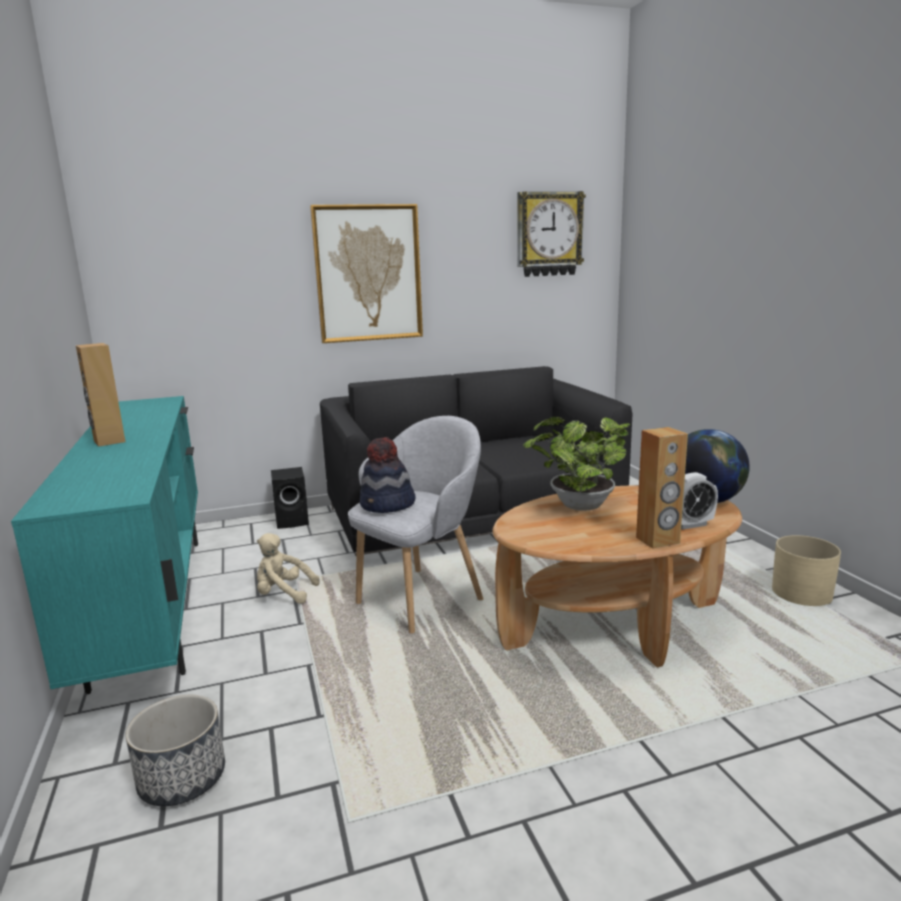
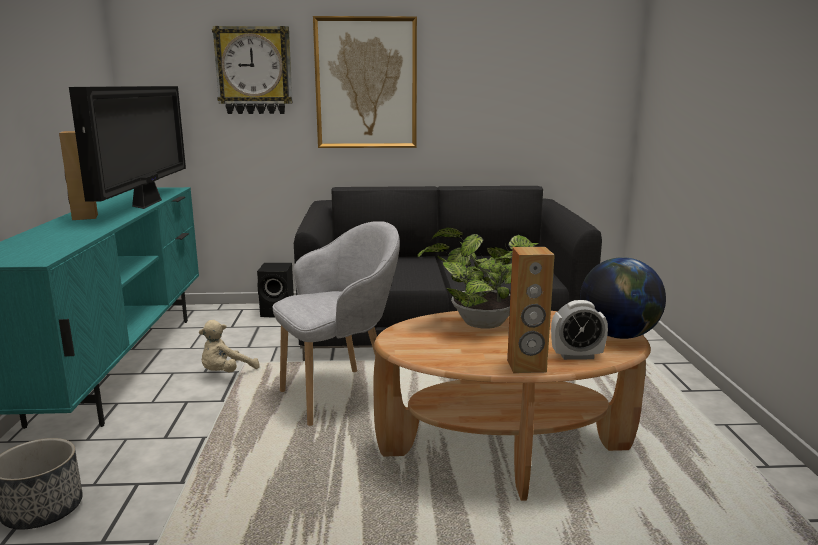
camera: 15 degrees right, 0 degrees up
beige plush toy [257,533,320,604] -> beige plush toy turned 75 degrees counterclockwise [199,320,260,373]
hat [360,437,416,513] -> none
wall clock [517,191,586,277] -> wall clock moved to [212,26,293,114]
beige planter [772,535,841,606] -> none
none -> television [69,86,186,209]

